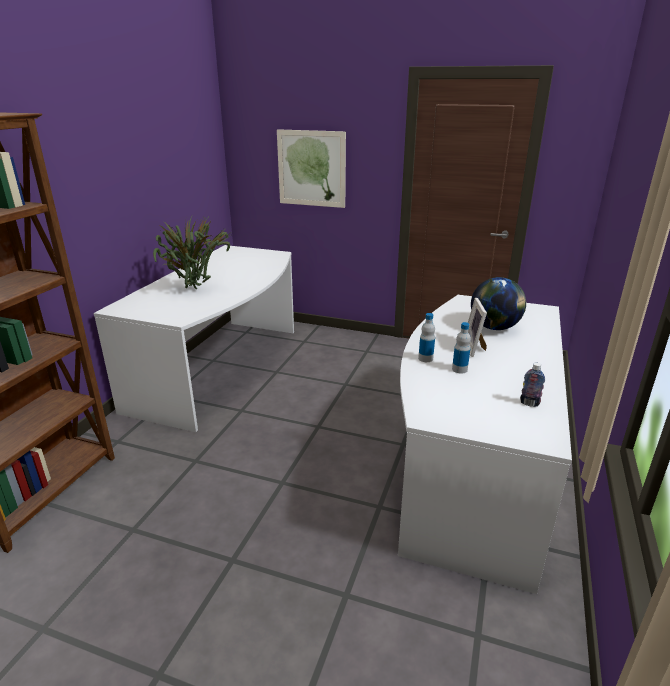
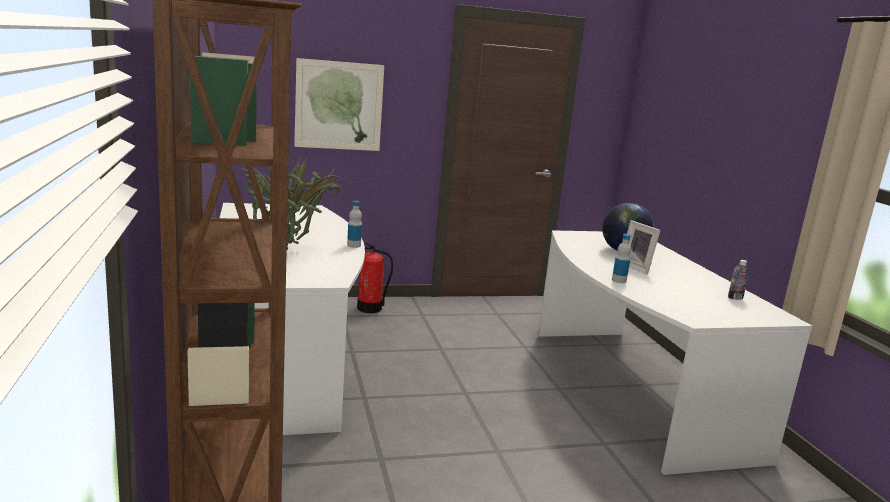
camera: 35 degrees left, 10 degrees down
bottle [452,322,471,374] -> bottle moved to [347,201,362,248]
none -> fire extinguisher [357,241,393,313]

